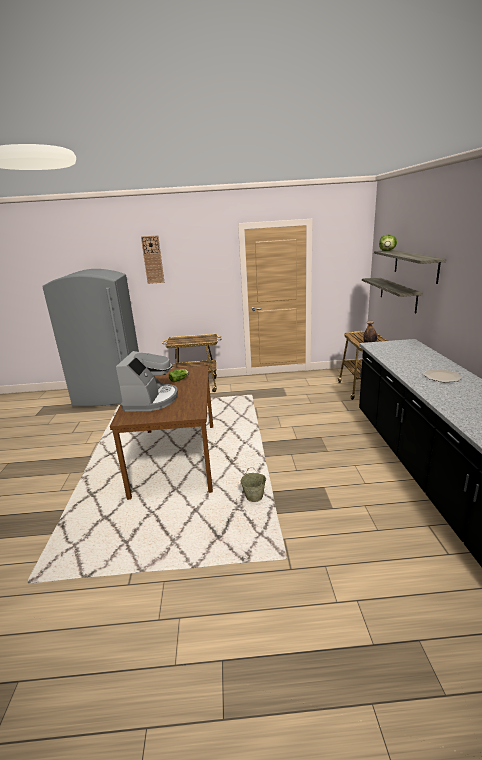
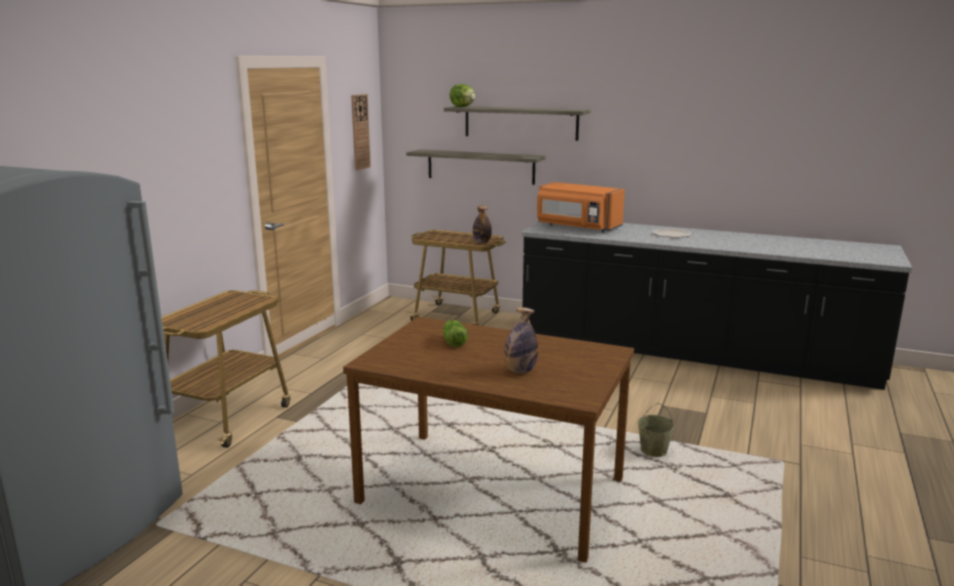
camera: 65 degrees left, 5 degrees down
coffee machine [116,351,178,411] -> bottle [504,307,538,373]
wall clock [141,235,164,284] -> wall clock moved to [351,94,371,170]
none -> orange microwave [537,182,625,232]

